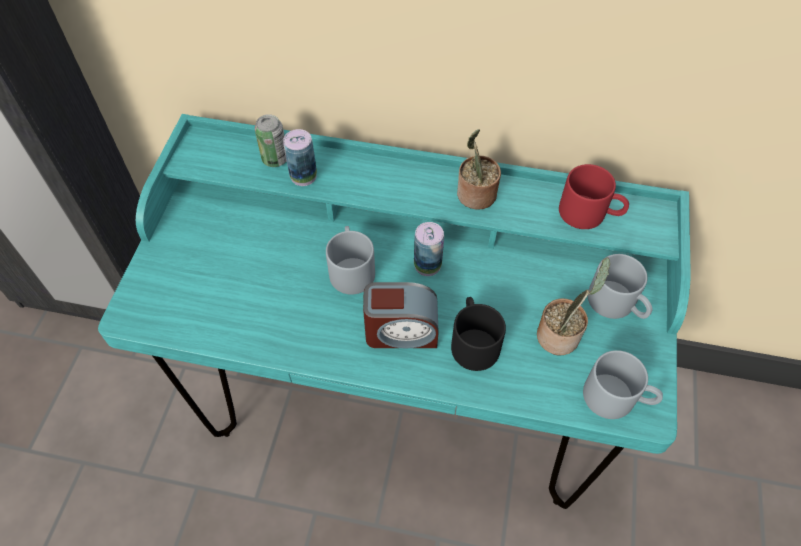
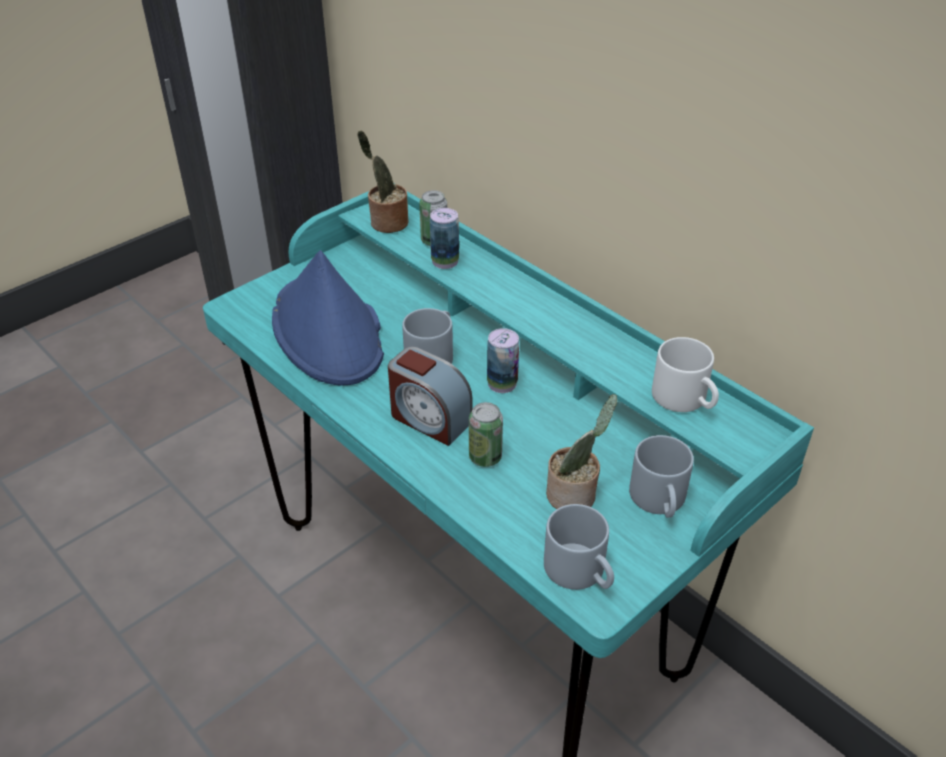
camera: 35 degrees right, 15 degrees down
black mug [451,297,506,371] -> can [469,402,503,467]
potted plant [457,129,501,210] -> potted plant moved to [357,130,409,233]
red mug [559,164,629,229] -> white mug [652,337,719,412]
none -> blue hat [272,250,384,386]

